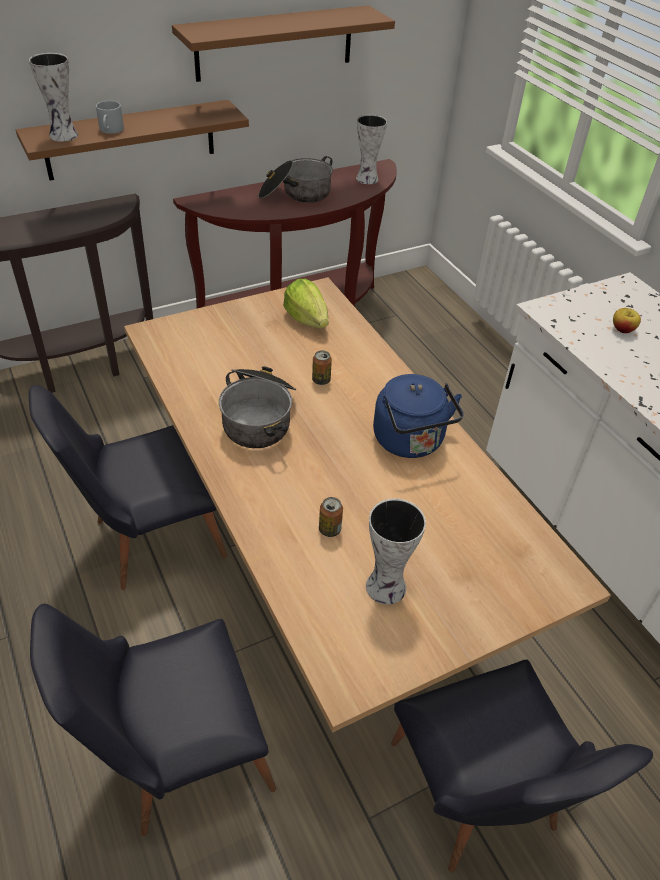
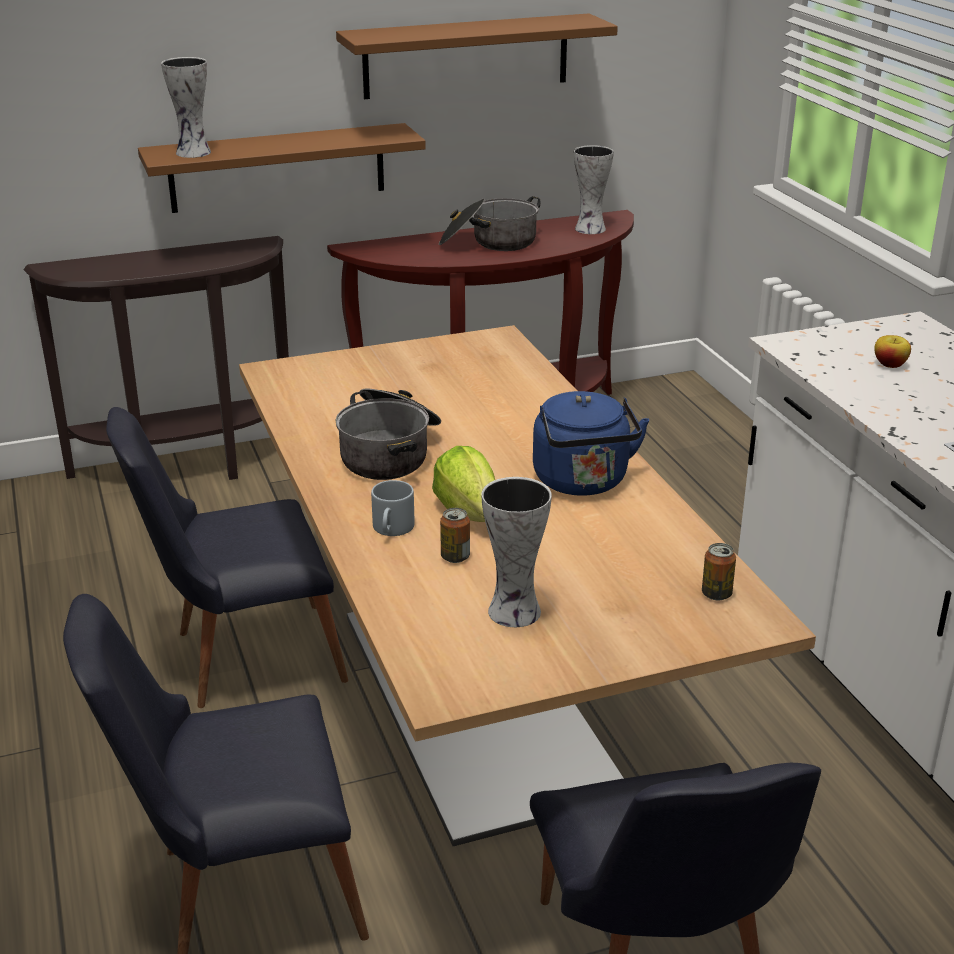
camera: 10 degrees right, 15 degrees down
grey mug [96,101,124,134] -> grey mug moved to [371,480,415,536]
lettuce [283,279,329,328] -> lettuce moved to [432,446,495,522]
can [312,350,332,385] -> can moved to [702,543,736,600]

